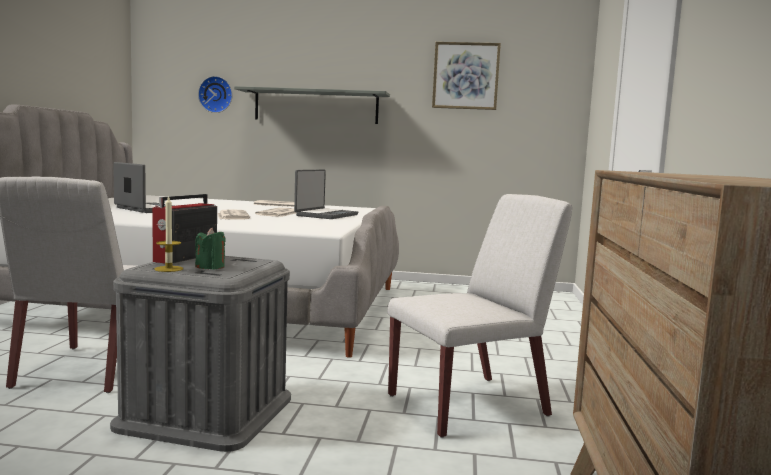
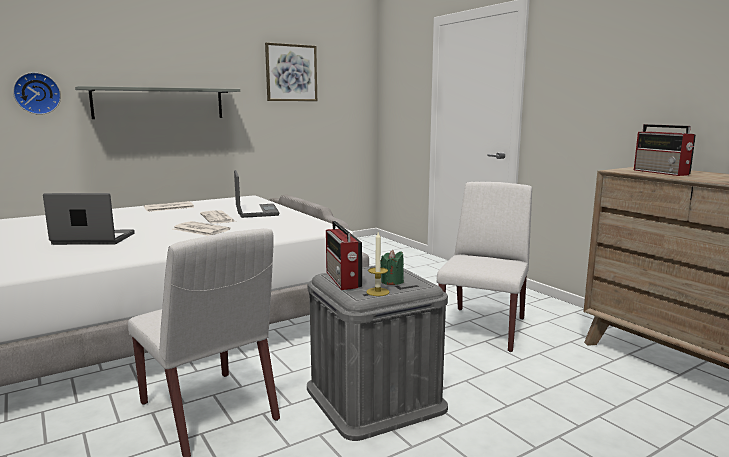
camera: 40 degrees left, 5 degrees up
none -> radio [634,124,696,176]

